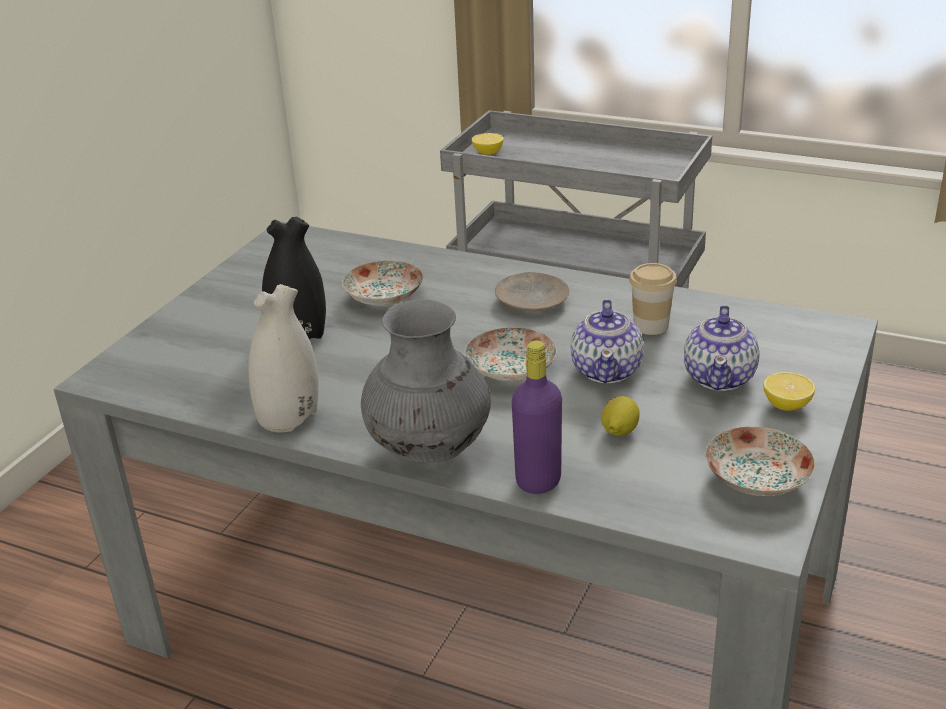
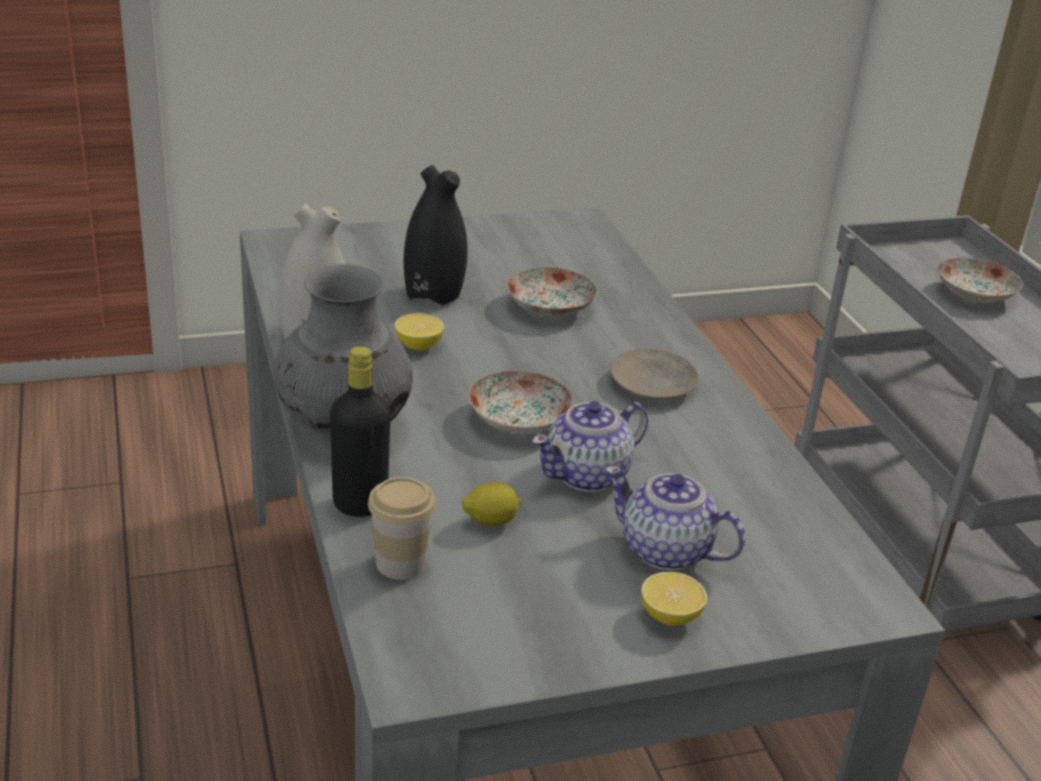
camera: 45 degrees right, 0 degrees up
lemon [472,133,504,155] -> lemon moved to [395,313,444,350]
purple bottle [512,340,562,494] -> black bottle [330,347,391,517]
cup [629,263,677,335] -> cup moved to [368,477,436,580]
teapot [684,305,759,391] -> teapot turned 60 degrees clockwise [605,466,746,571]
plate [706,426,815,496] -> plate moved to [938,258,1023,303]

